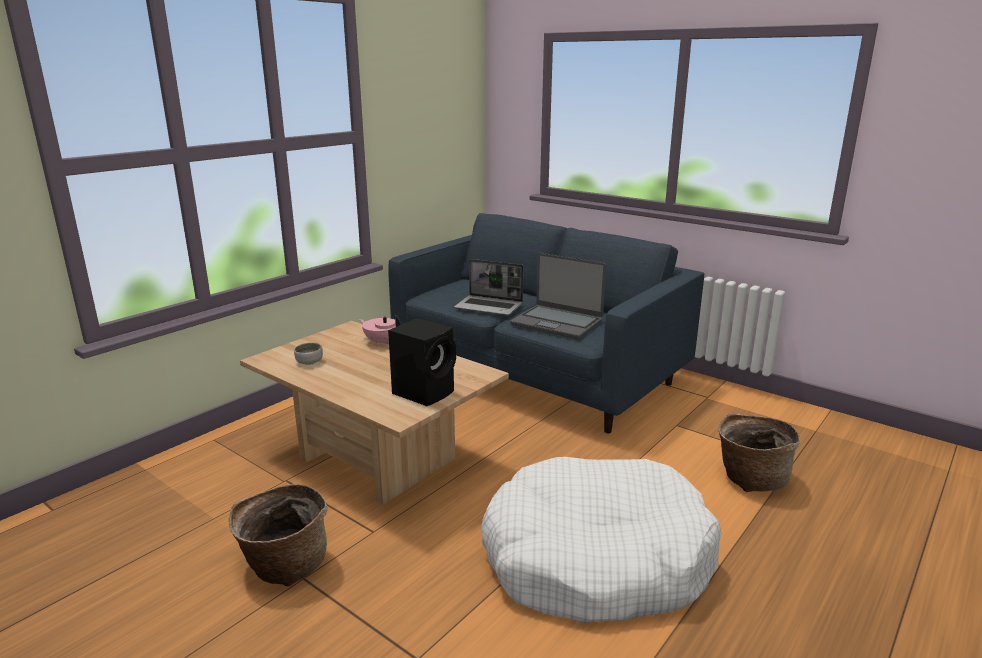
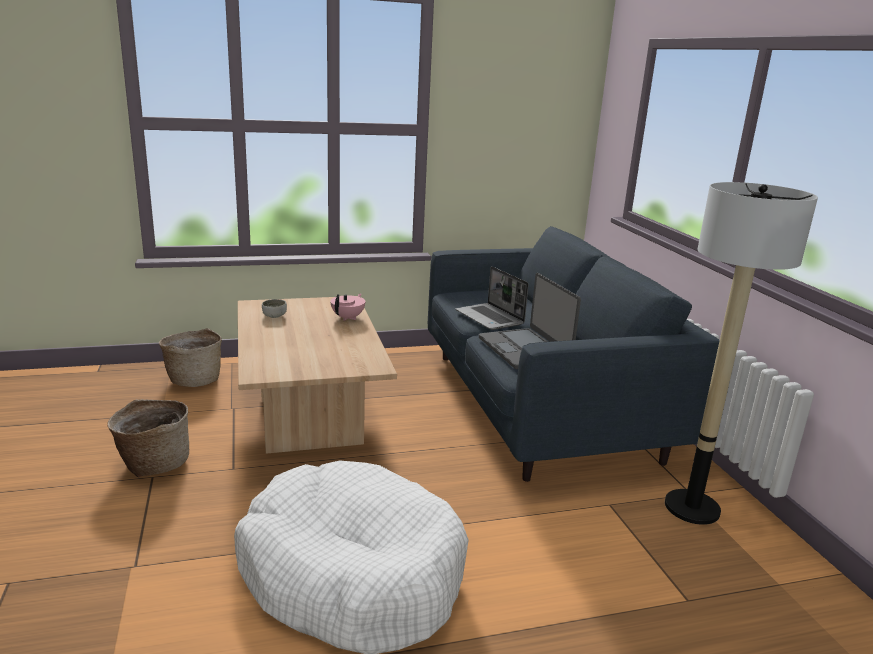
camera: 35 degrees right, 0 degrees up
pink teapot [359,315,401,345] -> pink teapot turned 45 degrees clockwise [330,294,365,321]
black speaker [388,318,456,406] -> none
basket [719,413,800,492] -> basket moved to [159,328,222,387]
none -> floor lamp [665,182,818,525]

